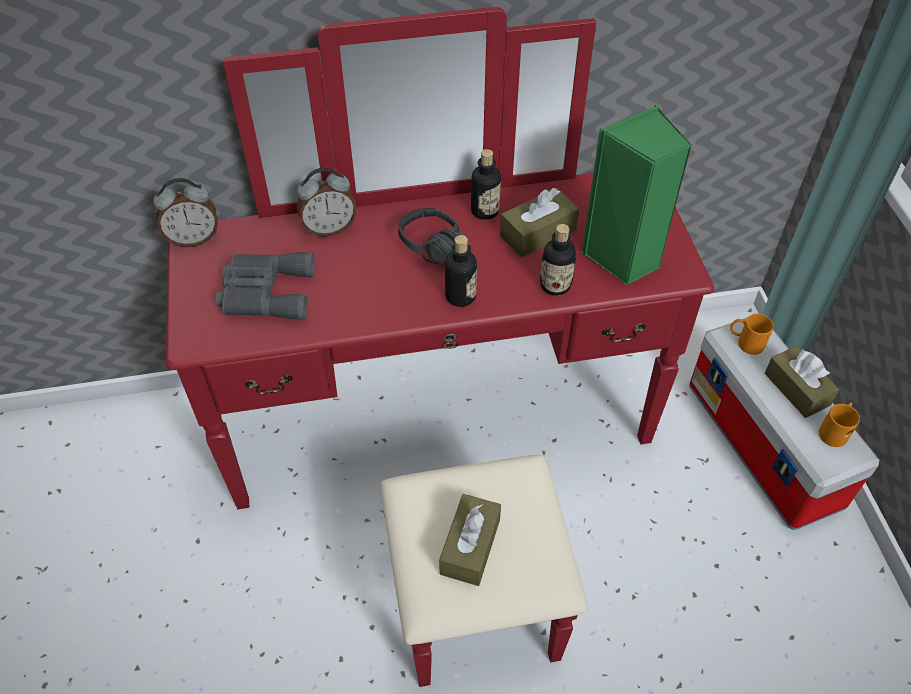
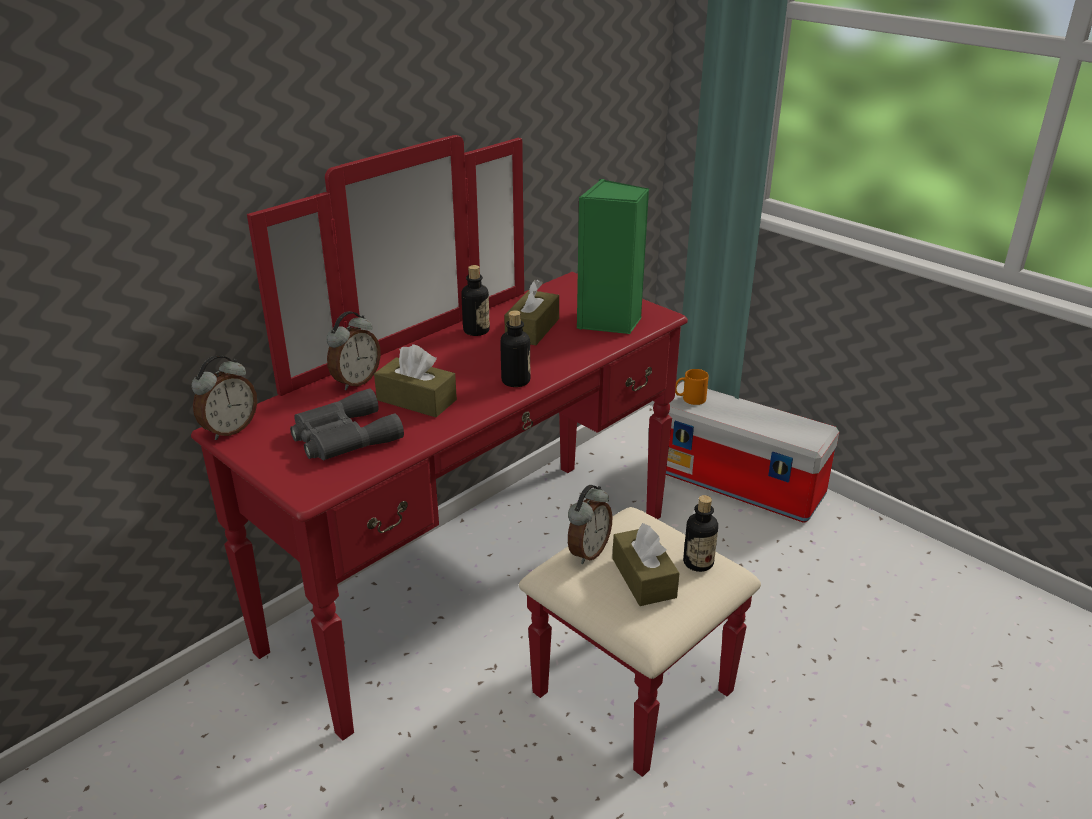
camera: 35 degrees left, 20 degrees down
black headphones [398,208,469,264] -> none
bottle [540,224,576,296] -> bottle moved to [683,495,718,572]
brown tissue box [765,346,840,418] -> brown tissue box moved to [374,345,457,417]
orange mug [819,402,860,447] -> none
none -> alarm clock [568,485,612,564]

